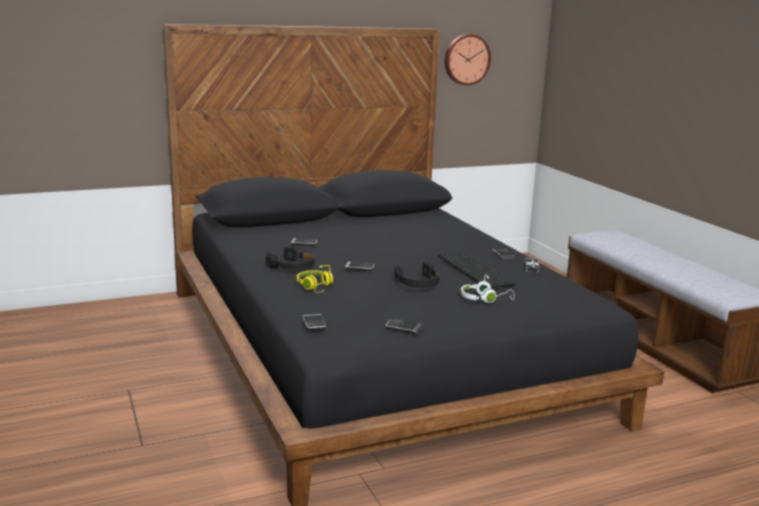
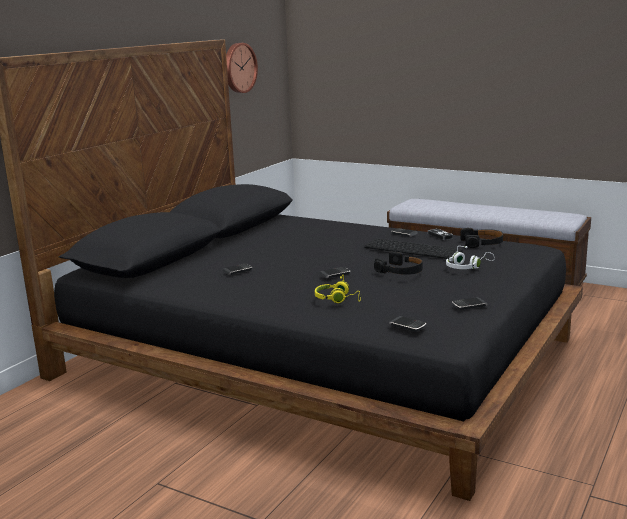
camera: 35 degrees left, 0 degrees up
black headphones [265,246,314,271] -> black headphones moved to [460,228,503,248]

